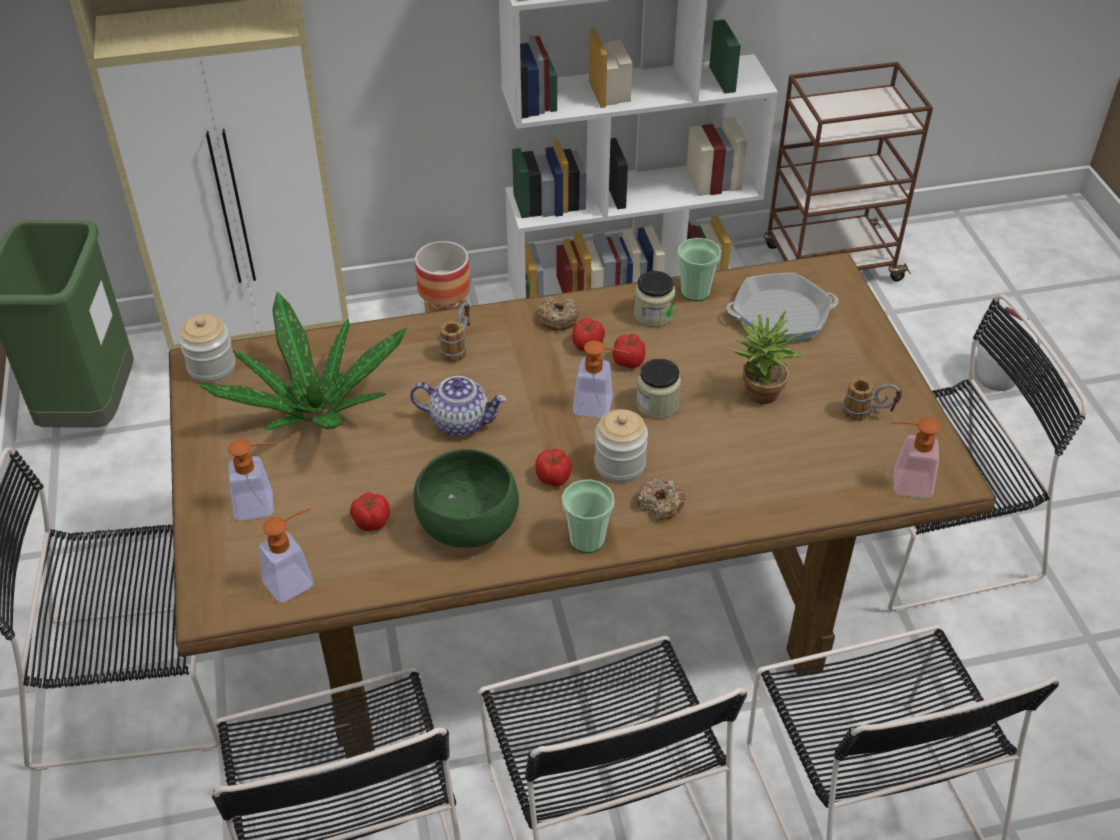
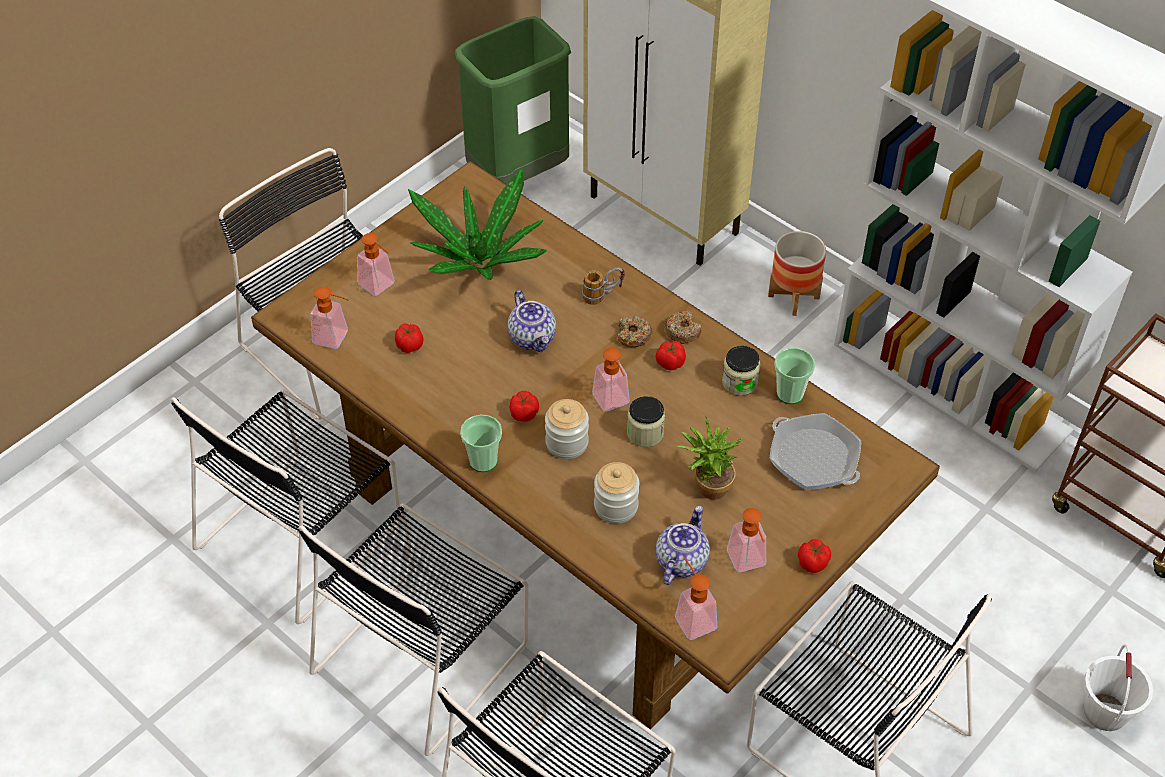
camera: 55 degrees right, 5 degrees up
jar [179,314,235,383] -> jar moved to [594,462,639,524]
green bowl [413,449,519,548] -> none
tomato [612,334,645,369] -> tomato moved to [798,539,831,573]
donut [637,478,685,520] -> donut moved to [617,316,653,347]
mug [842,378,902,421] -> soap dispenser [727,508,766,572]
none -> teapot [656,506,710,585]

